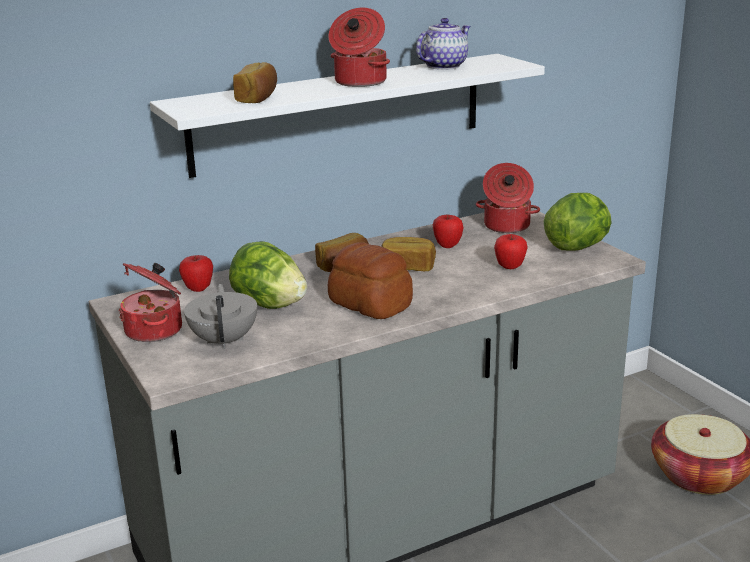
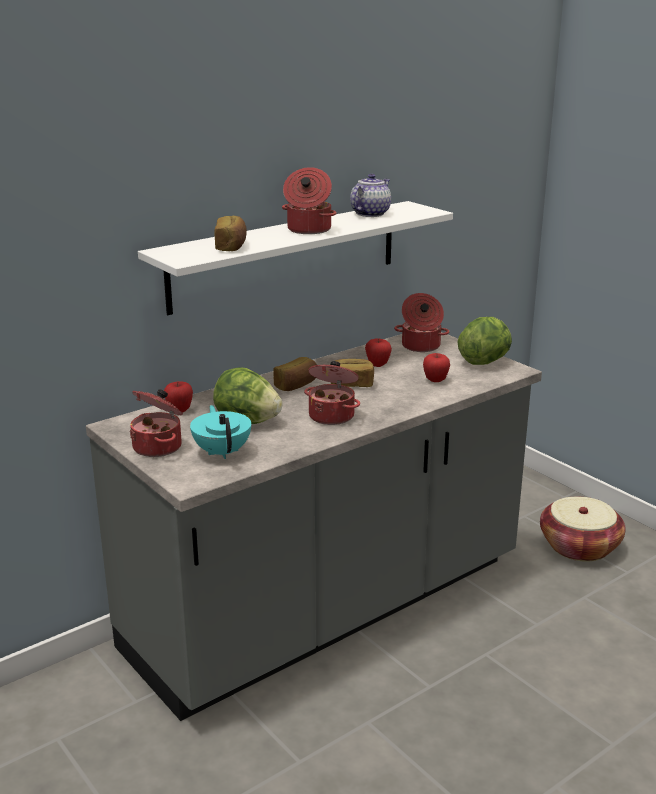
camera: 10 degrees left, 0 degrees up
grey teapot [184,284,257,349] -> turquoise teapot [190,405,251,459]
bread [328,242,413,319] -> cooking pot [304,361,360,425]

